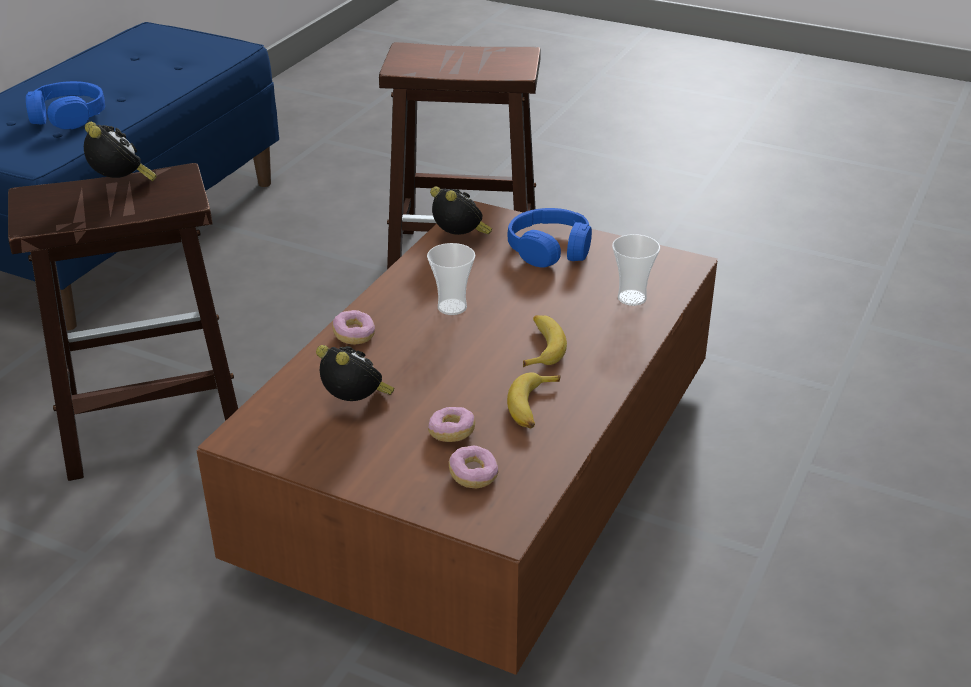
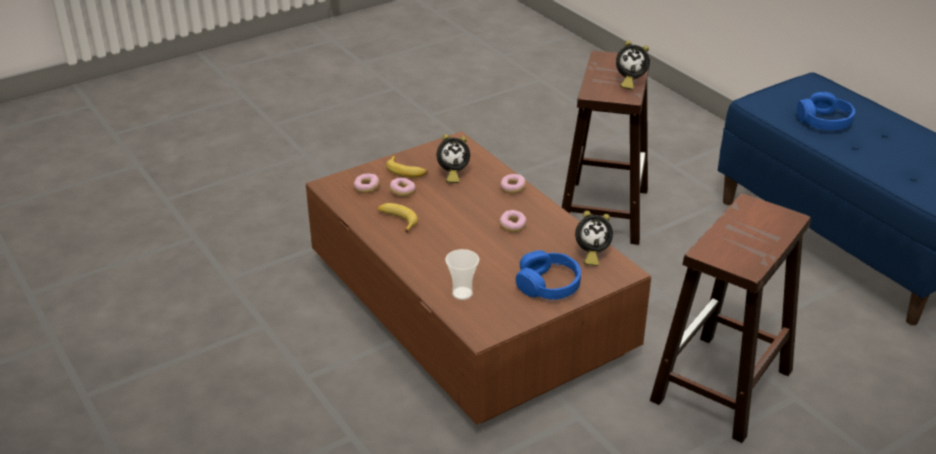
camera: 120 degrees right, 0 degrees up
cup [427,243,475,315] -> donut [499,210,527,233]
banana [523,315,567,367] -> banana moved to [386,155,428,178]

